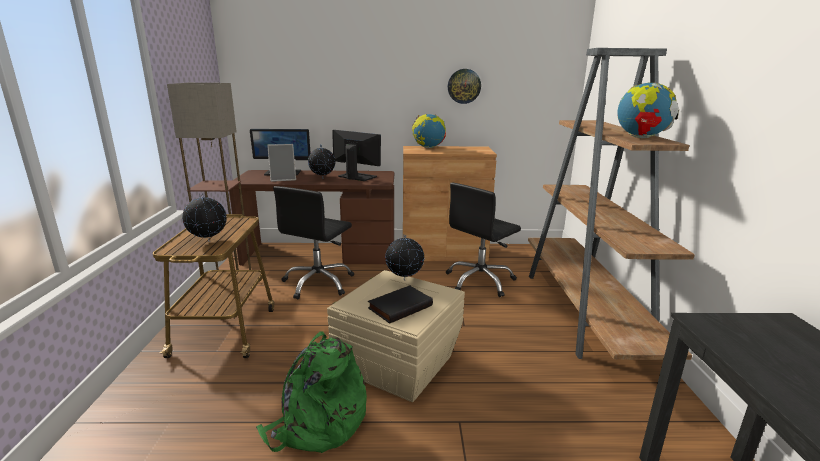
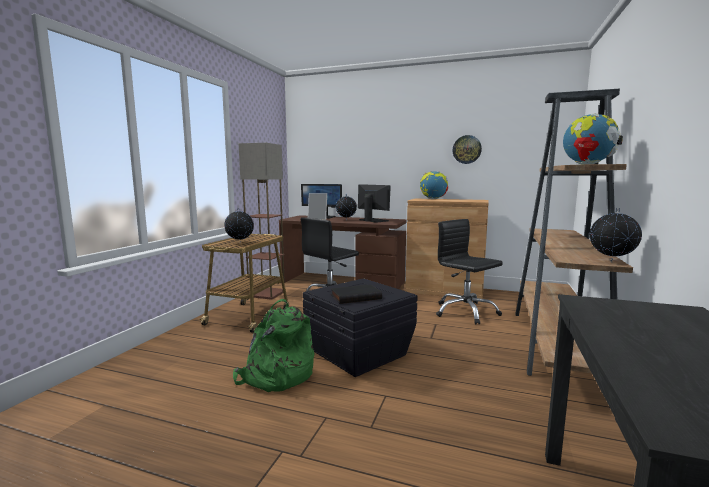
camera: 20 degrees right, 10 degrees down
beige storage box [327,270,465,402] -> black storage box [303,278,418,377]
globe [385,234,424,281] -> globe moved to [590,208,642,262]
black office chair [446,182,521,297] -> black office chair turned 75 degrees clockwise [436,219,503,325]

